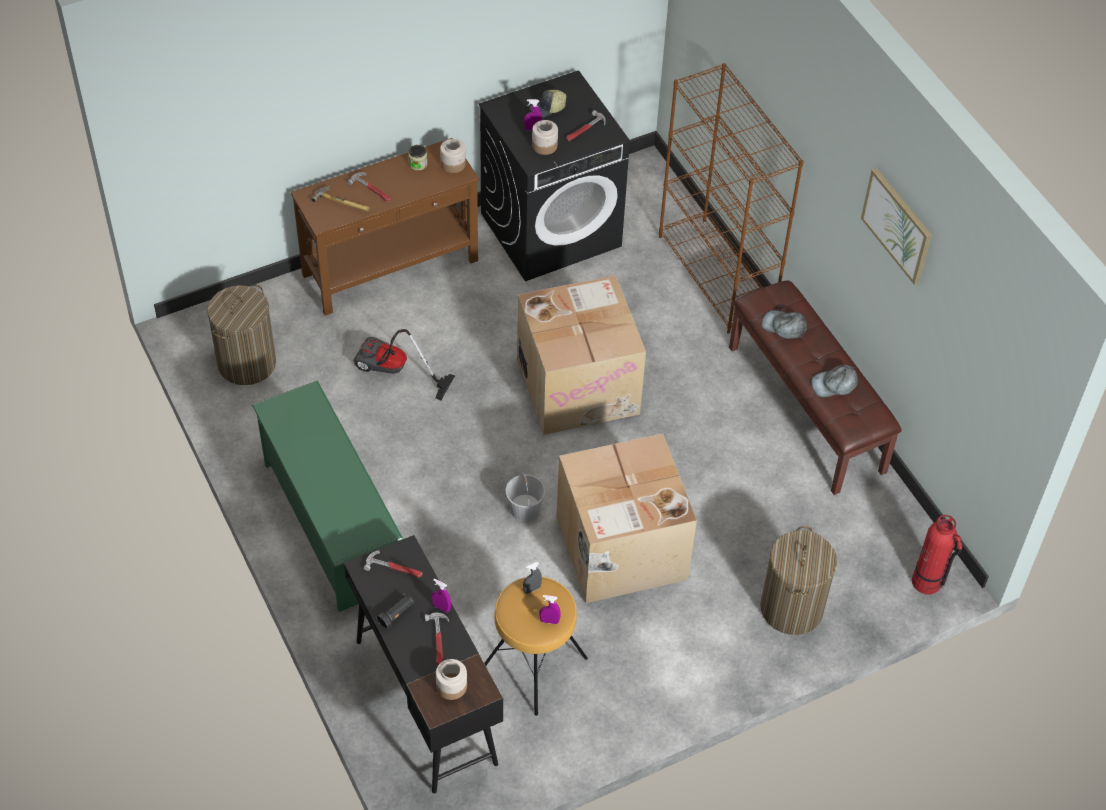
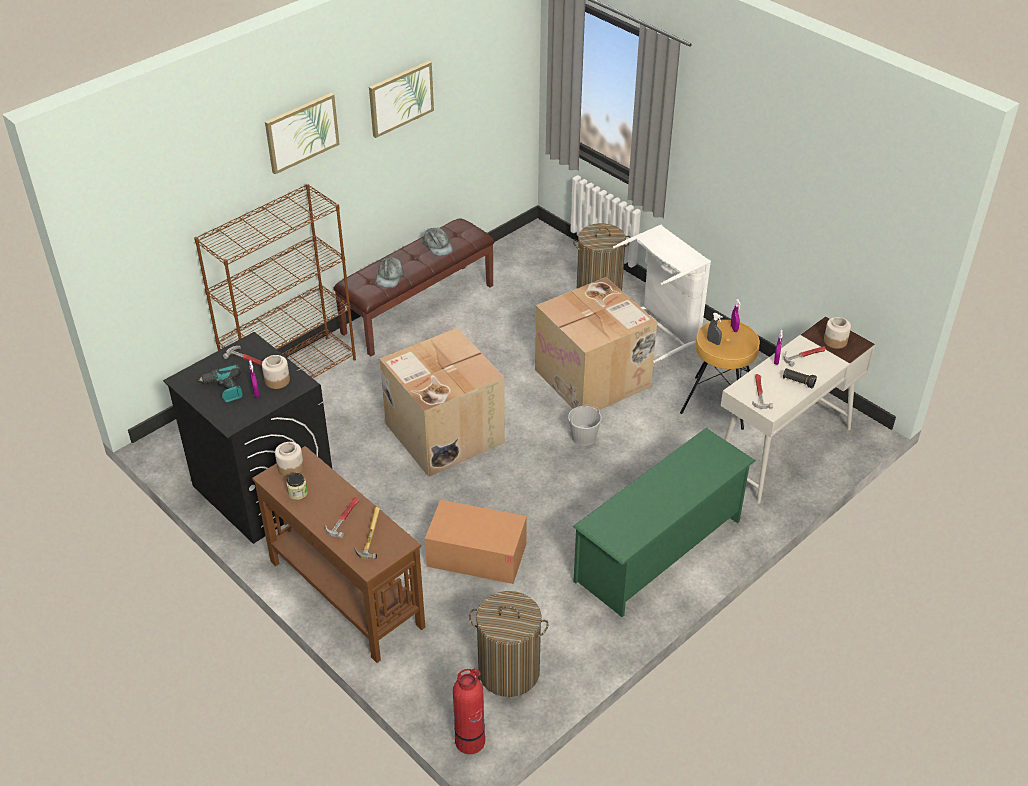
camera: 105 degrees left, 10 degrees down
black desk [344,535,503,794] -> white desk [721,316,876,504]
vacuum cleaner [353,329,455,401] -> cardboard box [425,500,527,584]
cap [530,90,566,118] -> power drill [197,364,243,402]
fire extinguisher [912,515,962,594] -> fire extinguisher moved to [453,669,485,754]
none -> picture [265,93,340,174]
none -> white laundry basket [613,225,711,363]

